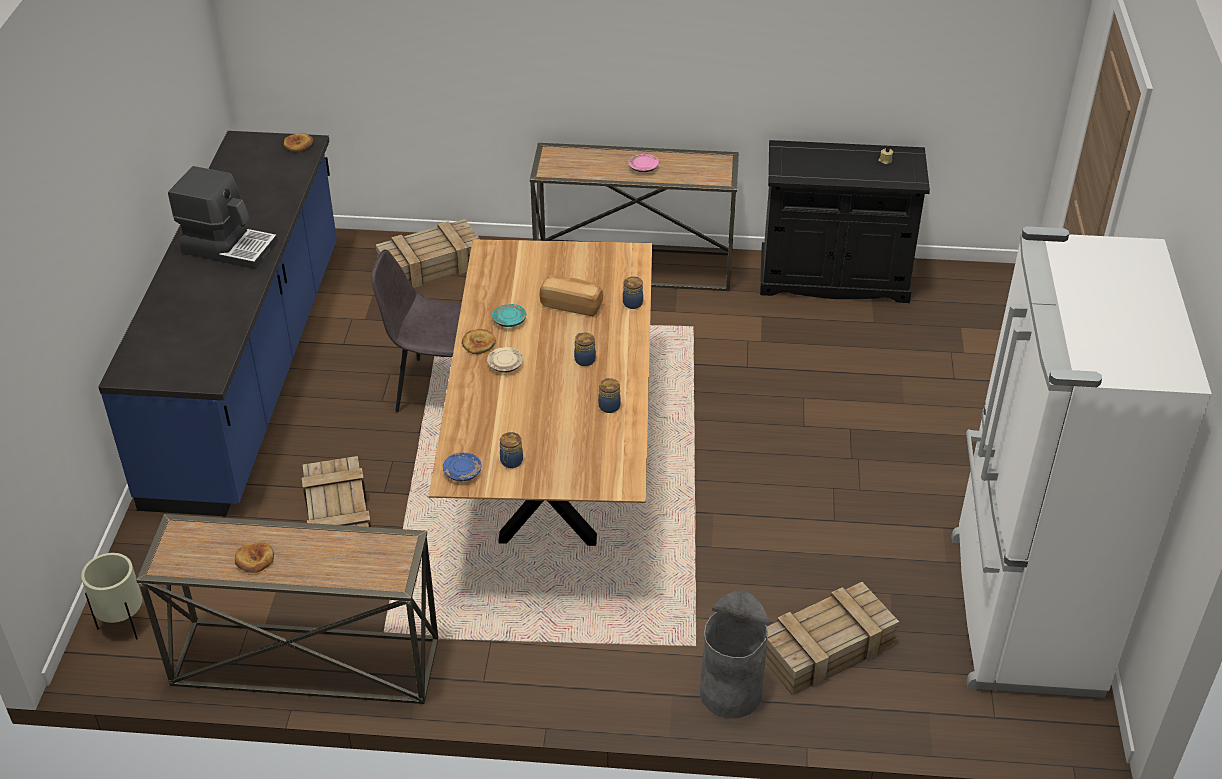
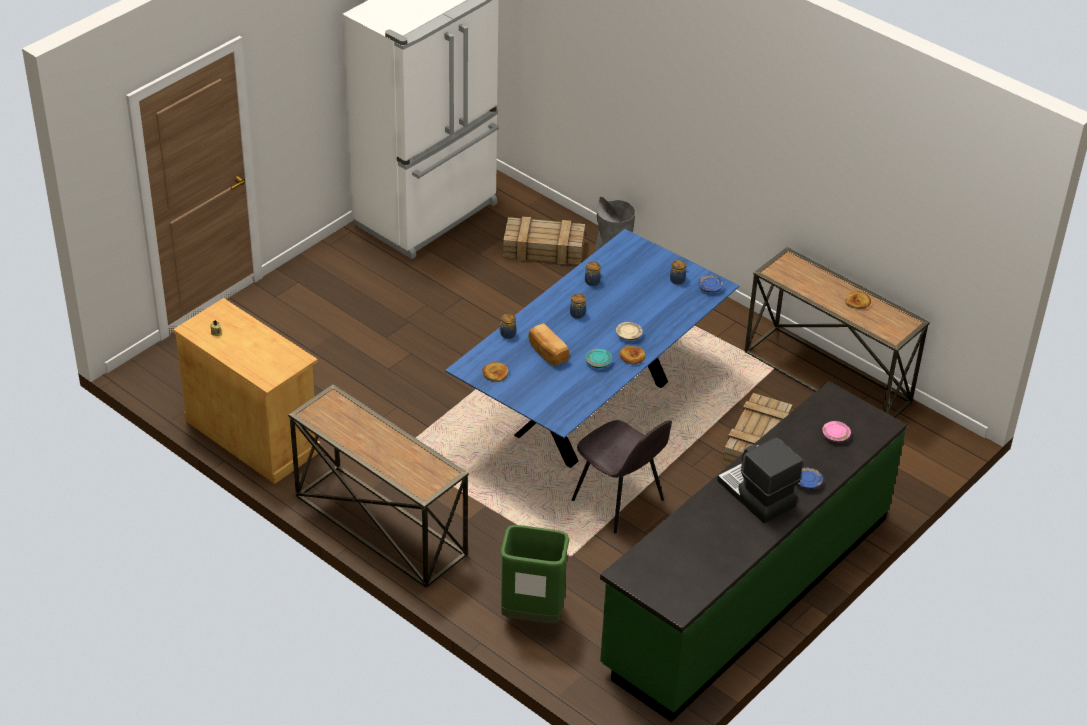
camera: 145 degrees left, 0 degrees up
beige planter [81,553,142,640] -> none
blue counter [98,131,337,516] -> green counter [600,381,907,722]
bread [284,133,313,151] -> bread moved to [482,362,508,382]
crate [376,219,480,288] -> green trash can [500,525,570,623]
brown dining table [429,239,652,546] -> blue dining table [445,229,740,468]
pink plate [628,154,659,172] -> pink plate moved to [822,421,851,442]
black cabinet [760,140,930,303] -> beige cabinet [173,298,321,484]
none -> blue plate [797,468,823,489]

